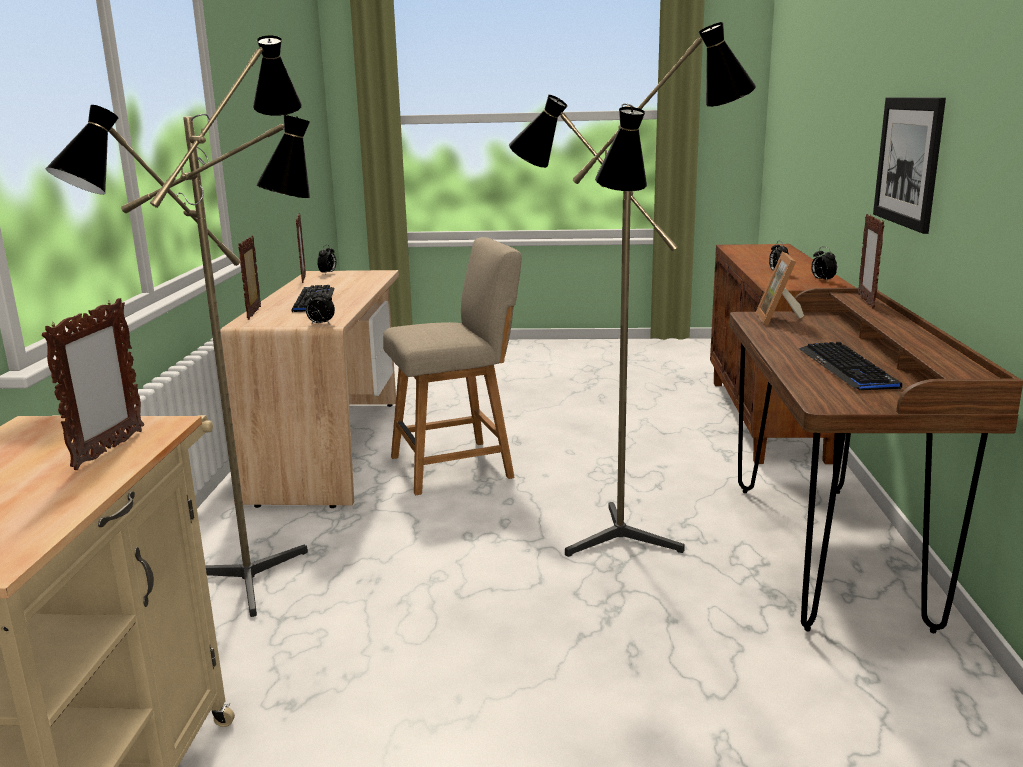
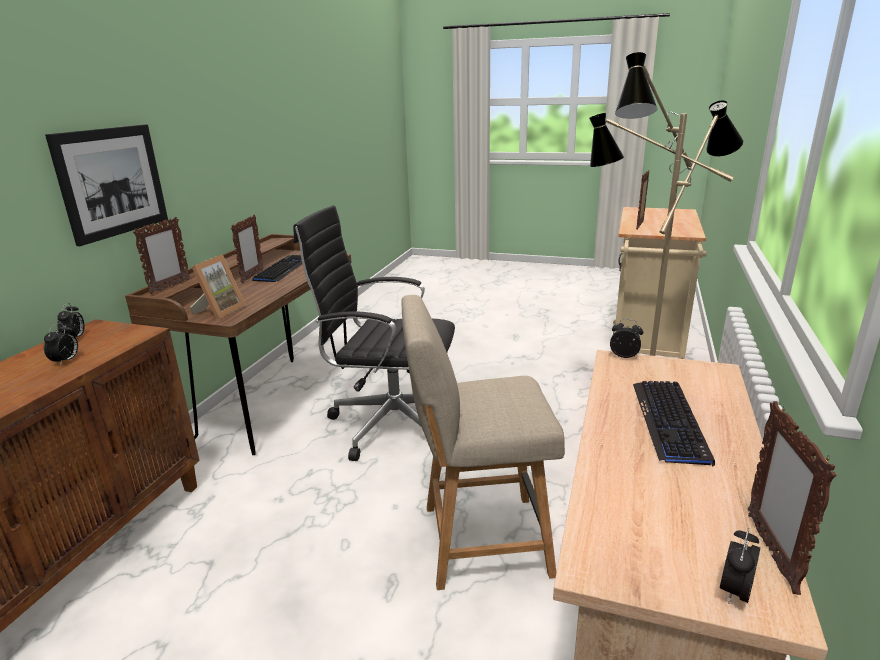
camera: 165 degrees left, 5 degrees up
picture frame [238,236,261,320] -> picture frame moved to [231,215,264,283]
floor lamp [509,22,756,557] -> black office chair [293,205,455,461]

